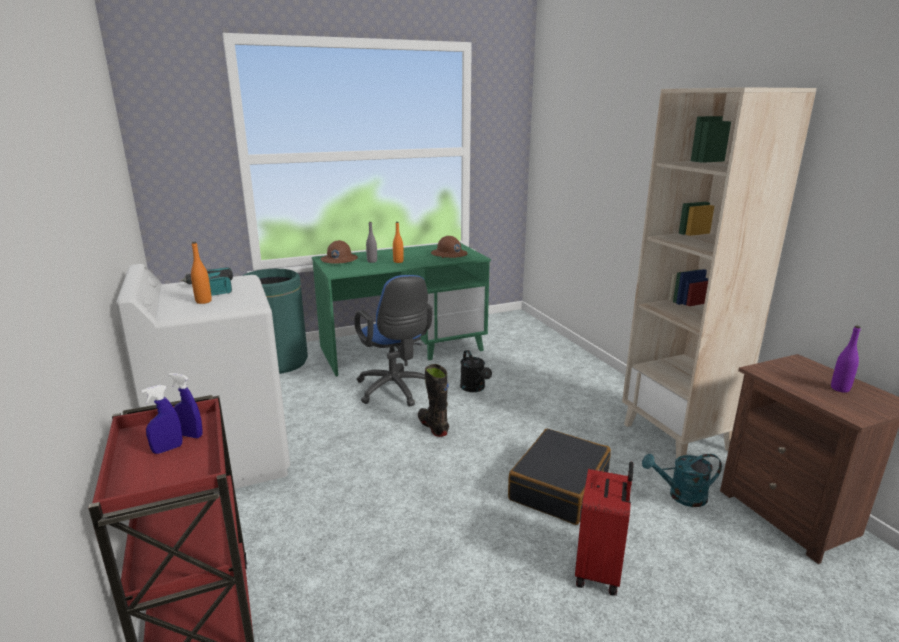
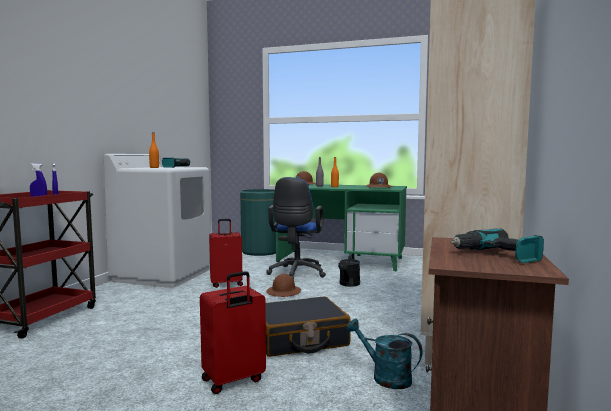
camera: 40 degrees right, 15 degrees down
black boot [418,364,449,437] -> brown hard hat [266,274,301,297]
purple bottle [831,326,861,393] -> power drill [450,228,544,263]
none -> red suitcase [209,219,243,288]

